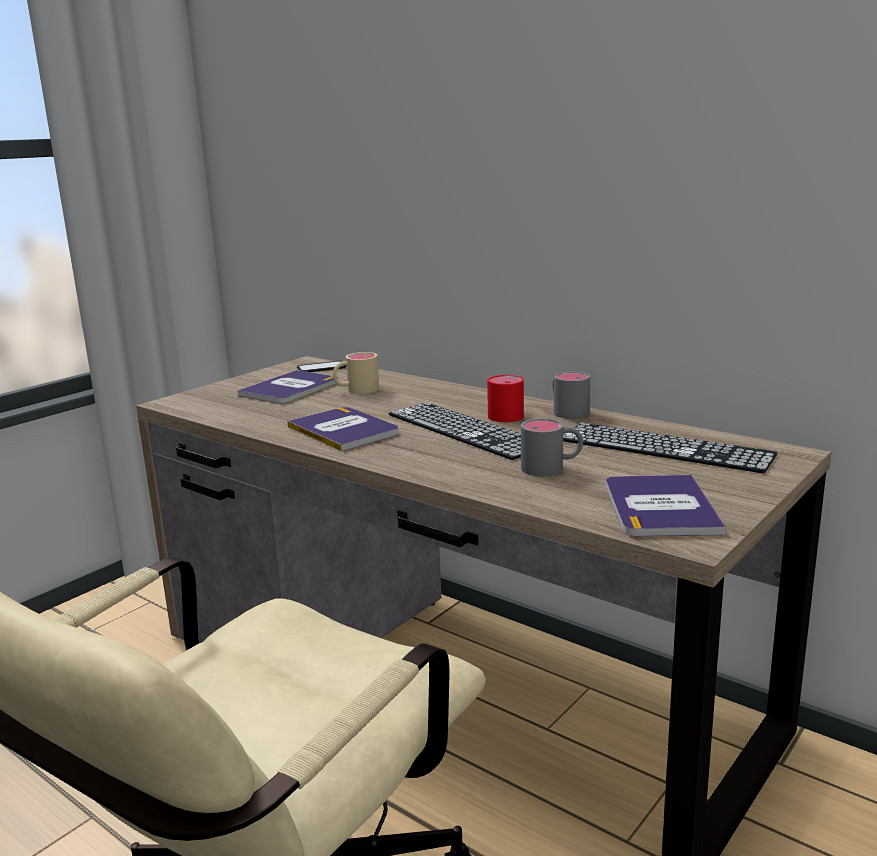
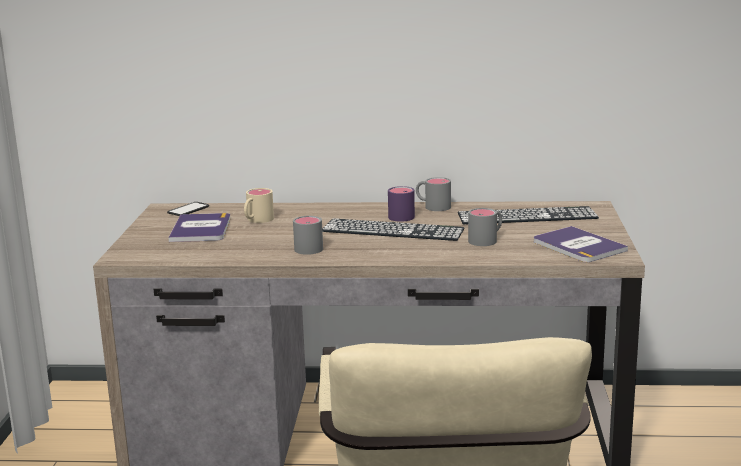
camera: 35 degrees left, 0 degrees up
book [287,407,398,451] -> grey mug [293,216,323,255]
red mug [487,375,524,422] -> purple mug [388,186,415,222]

